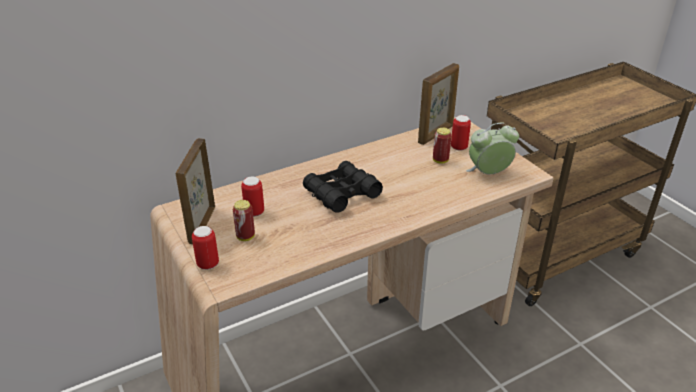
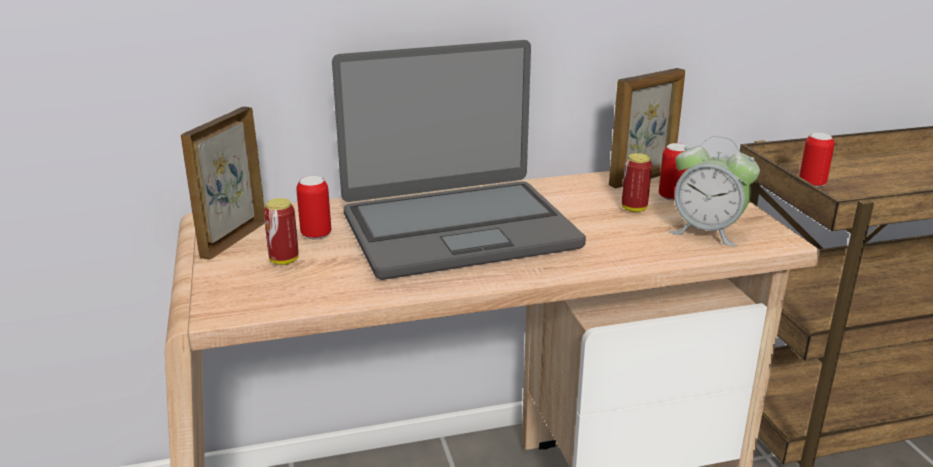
camera: 15 degrees right, 10 degrees down
can [192,226,219,270] -> can moved to [799,133,835,188]
black binoculars [303,161,383,213] -> laptop [332,40,586,280]
alarm clock [466,122,519,174] -> alarm clock turned 150 degrees counterclockwise [669,136,760,247]

